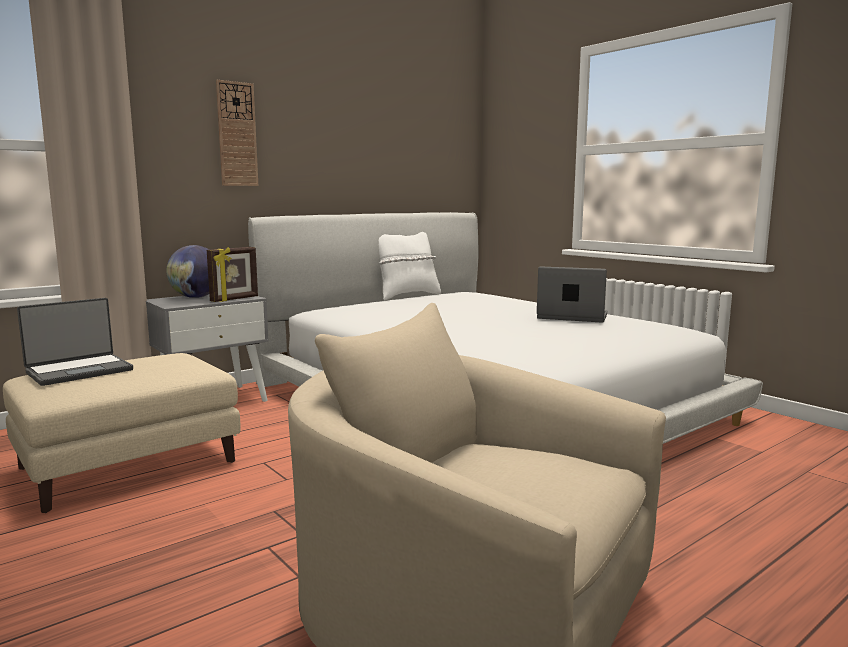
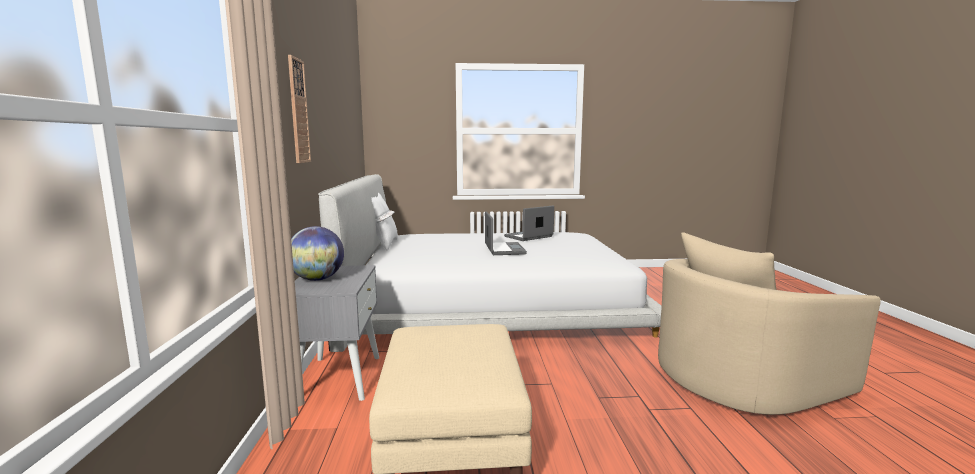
camera: 55 degrees left, 0 degrees up
laptop [17,298,133,386] -> laptop moved to [485,212,527,255]
picture frame [207,247,258,302] -> none

